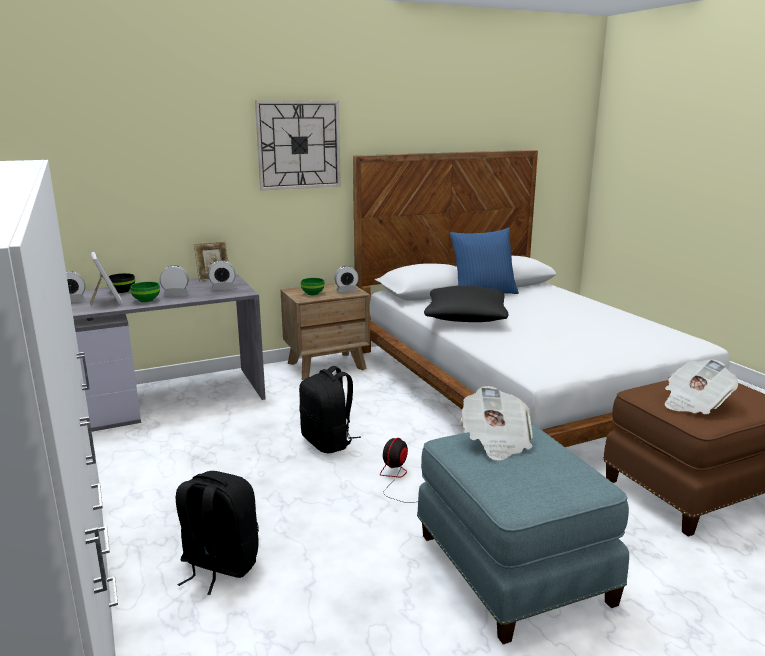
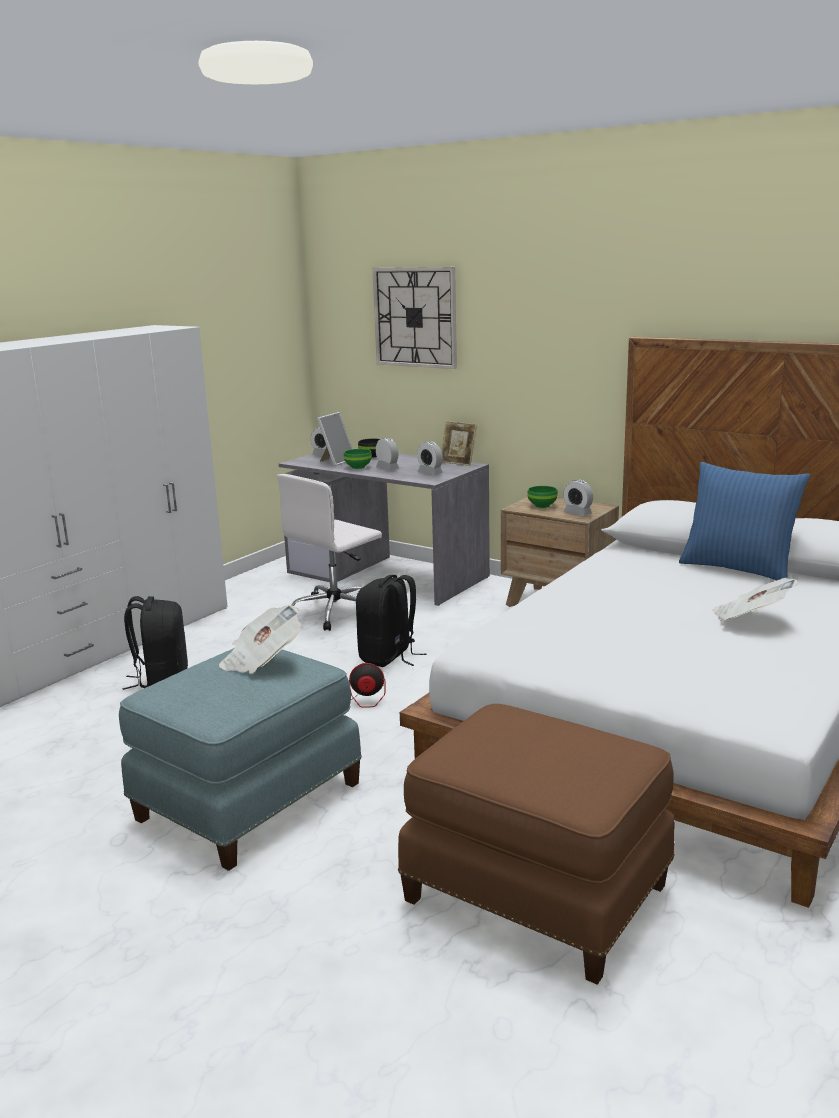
camera: 60 degrees right, 0 degrees up
wall clock [255,100,341,191] -> wall clock moved to [372,267,457,369]
black pillow [424,286,509,322] -> none
newspaper [664,359,738,414] -> newspaper moved to [713,578,798,621]
none -> white office chair [277,474,382,631]

